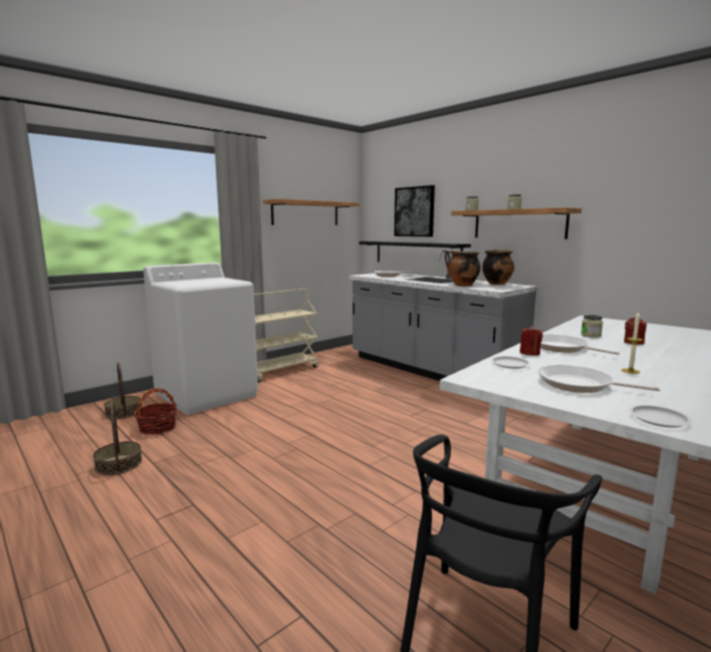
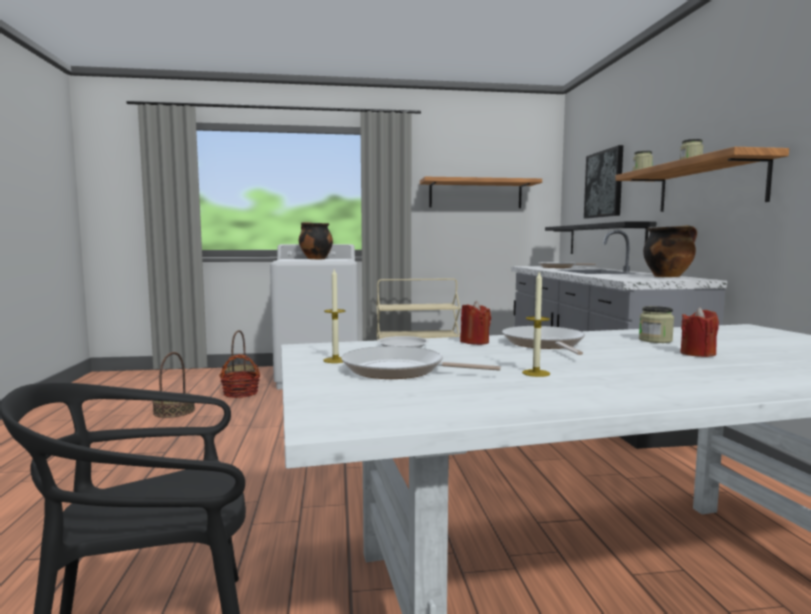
camera: 35 degrees right, 5 degrees down
cooking pot [445,250,481,286] -> cooking pot moved to [299,222,333,259]
frying pan [538,365,660,393] -> frying pan turned 45 degrees counterclockwise [341,346,501,379]
white plate [629,405,692,428] -> none
none -> candle [323,269,345,363]

